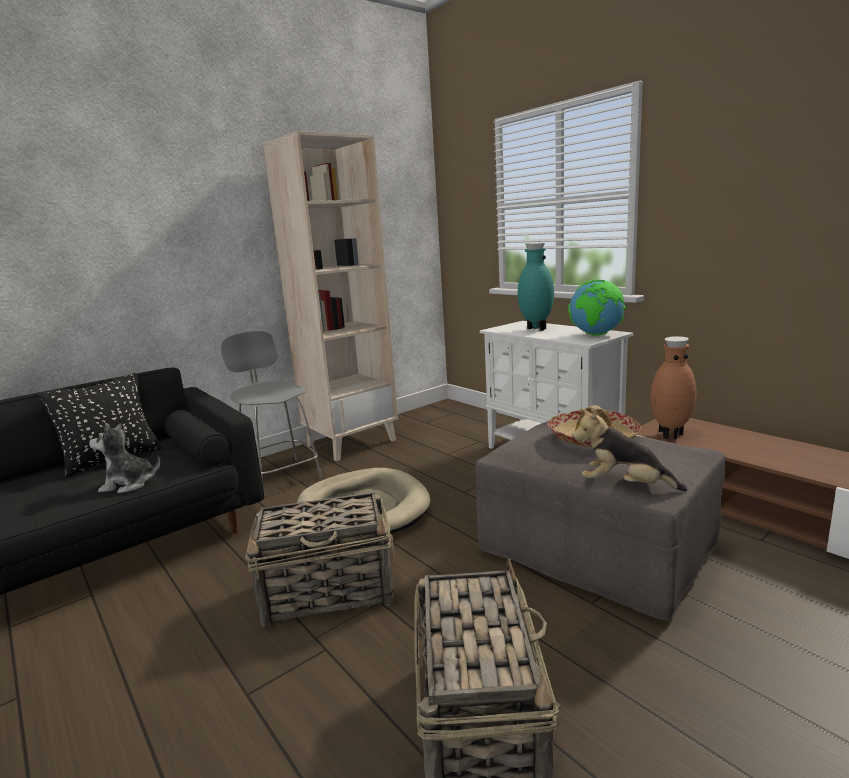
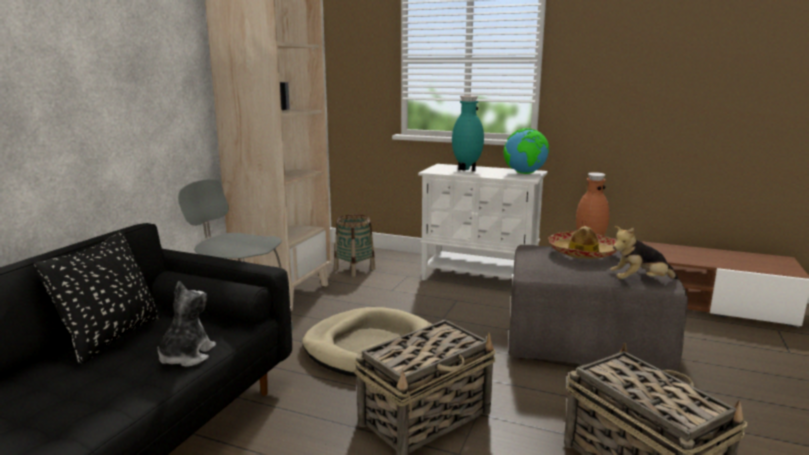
camera: 30 degrees left, 0 degrees up
plush toy [89,423,160,493] -> plush toy turned 135 degrees clockwise [157,281,216,367]
none -> basket [334,214,375,277]

